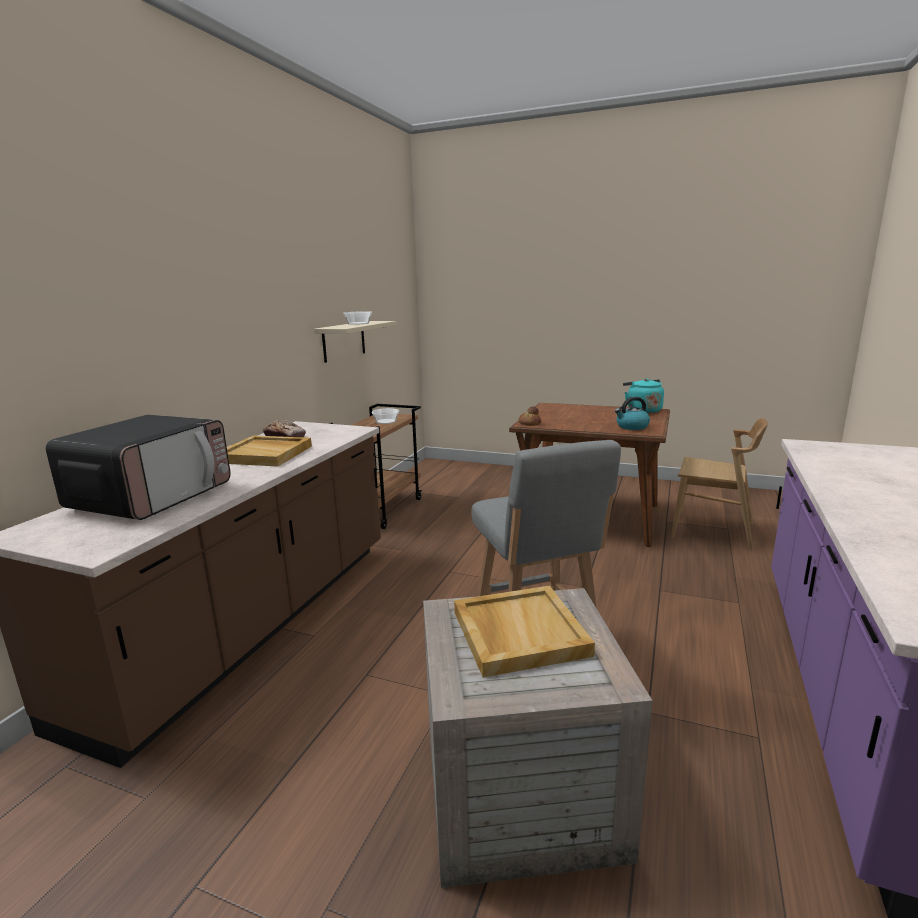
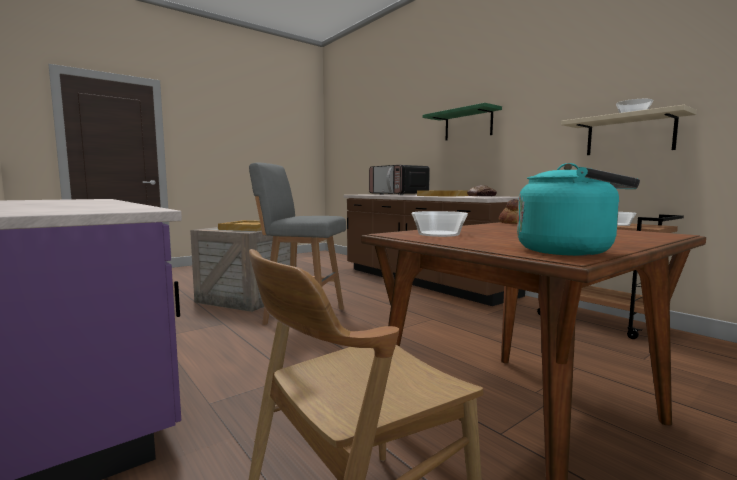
camera: 120 degrees right, 10 degrees down
kettle [615,397,650,430] -> bowl [411,211,468,237]
none -> green shelf [423,103,502,141]

